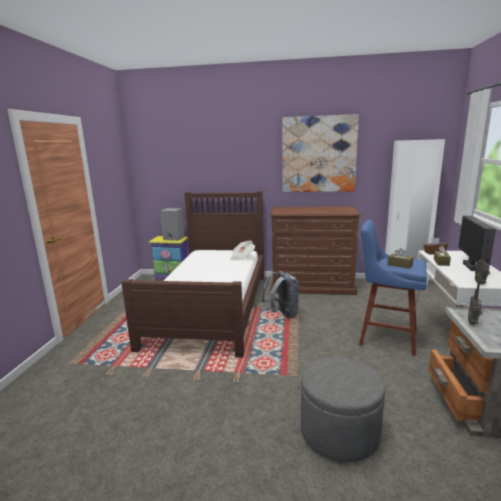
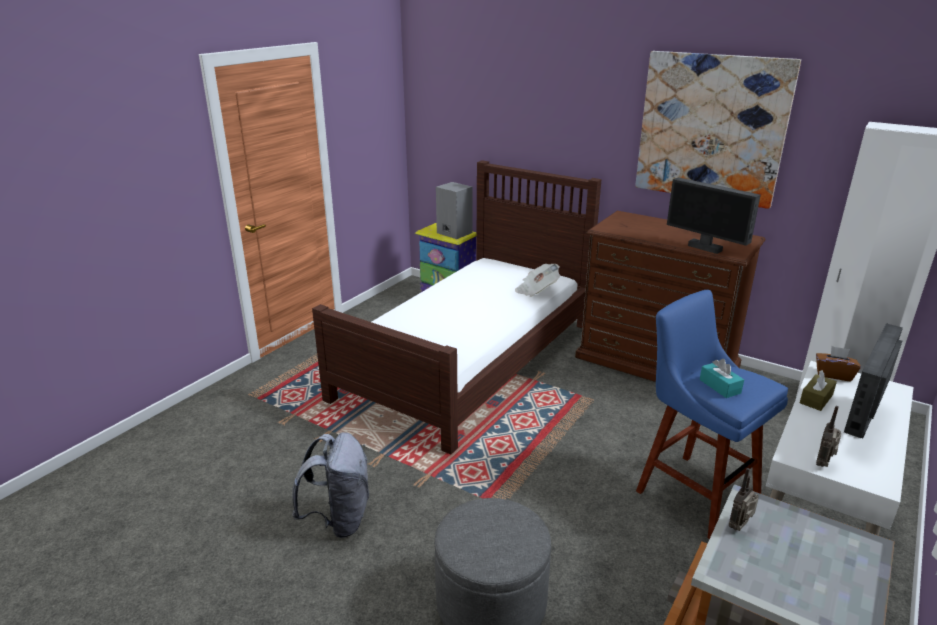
camera: 25 degrees right, 10 degrees up
grey backpack [262,271,299,318] -> grey backpack moved to [292,432,369,538]
brown tissue box [387,248,414,269] -> turquoise tissue box [700,359,744,398]
none -> monitor [667,177,761,254]

